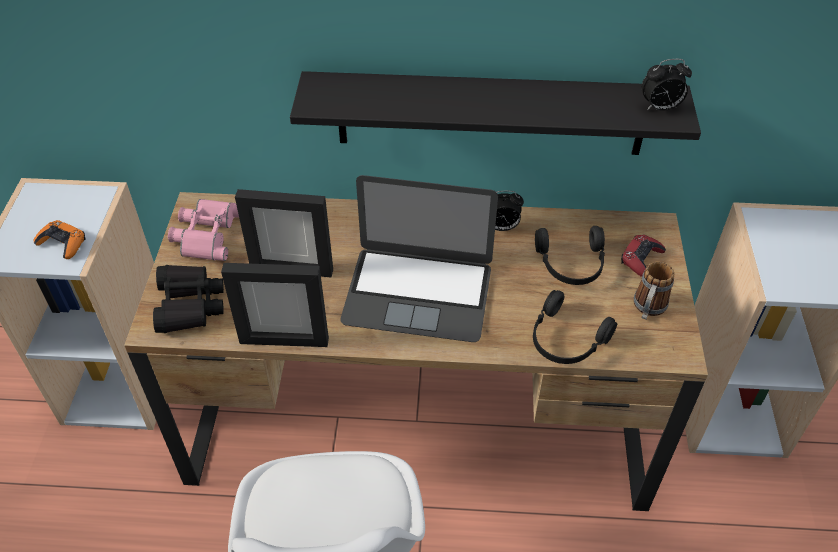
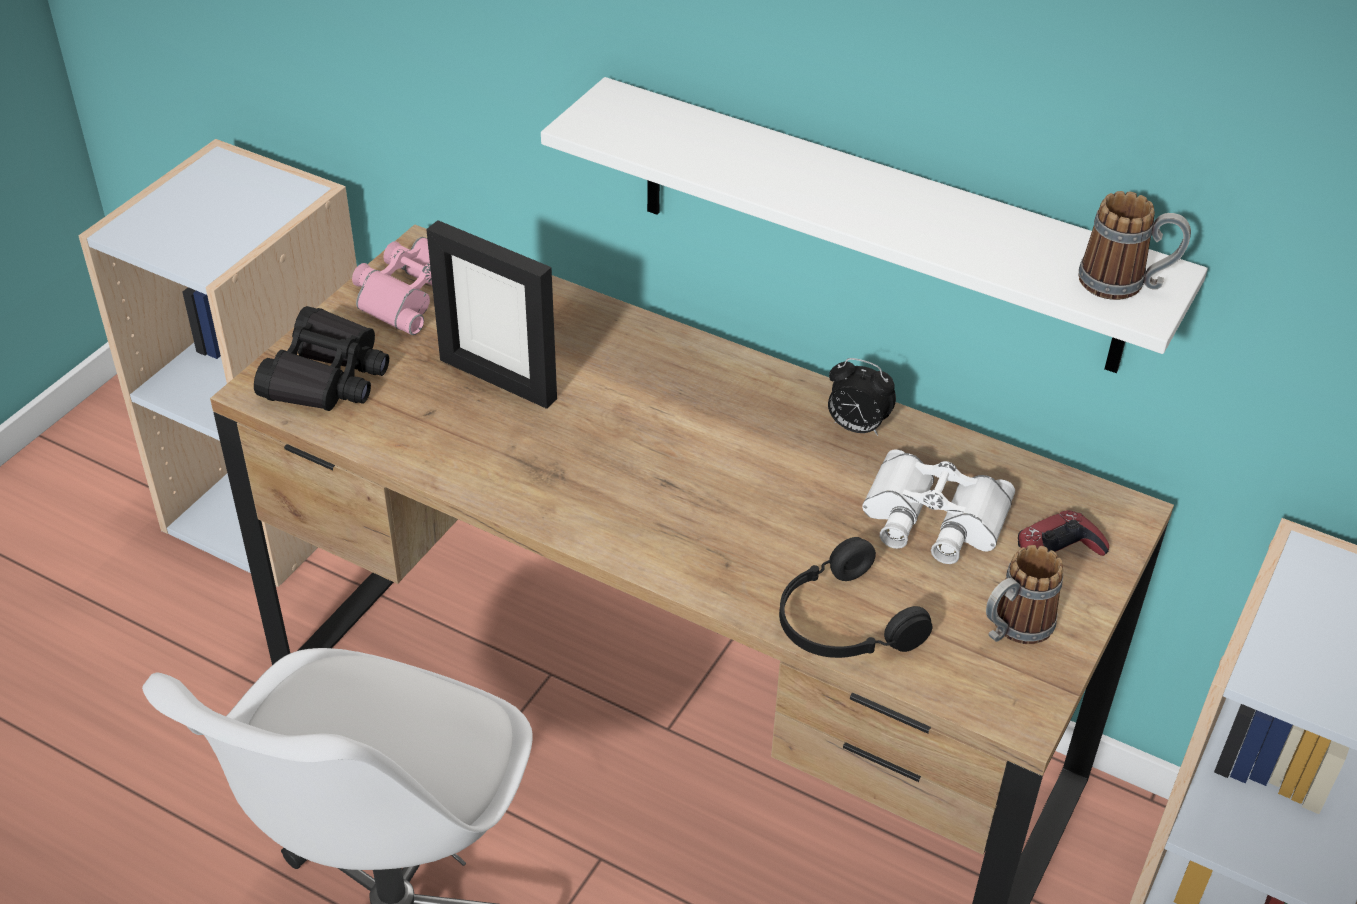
camera: 25 degrees right, 5 degrees down
orange game controller [34,220,86,259] -> none
picture frame [221,263,329,347] -> none
black shelf [290,71,701,155] -> white shelf [541,77,1208,373]
laptop [340,175,498,342] -> none
black headphones [535,226,605,285] -> white binoculars [862,449,1015,564]
alarm clock [641,59,692,111] -> mug [1078,191,1191,300]

